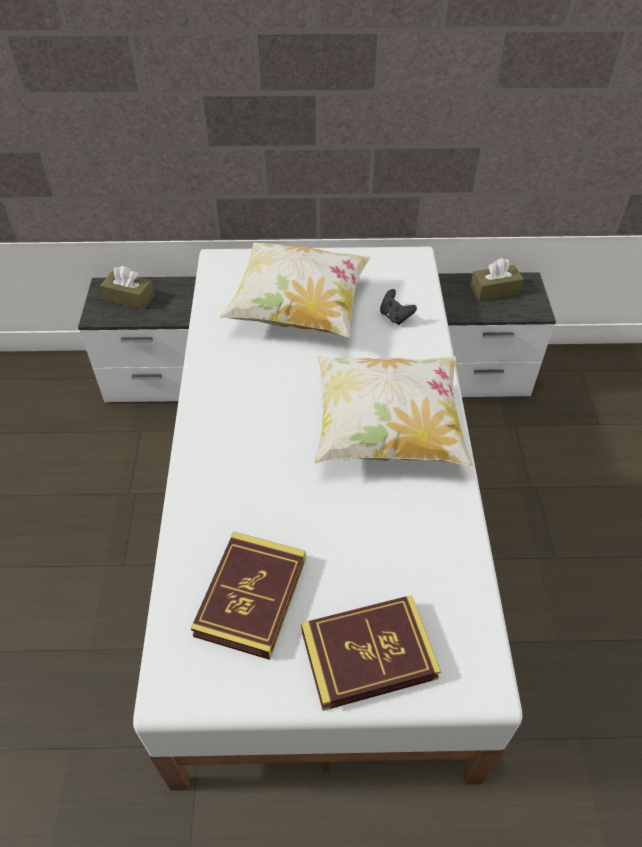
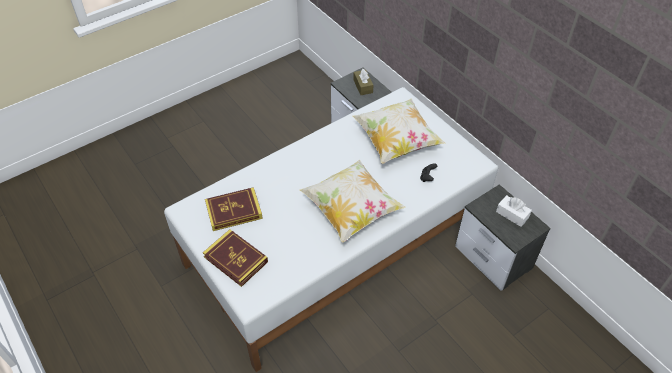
camera: 55 degrees right, 0 degrees up
brown tissue box [470,258,524,301] -> white tissue box [496,195,532,227]

